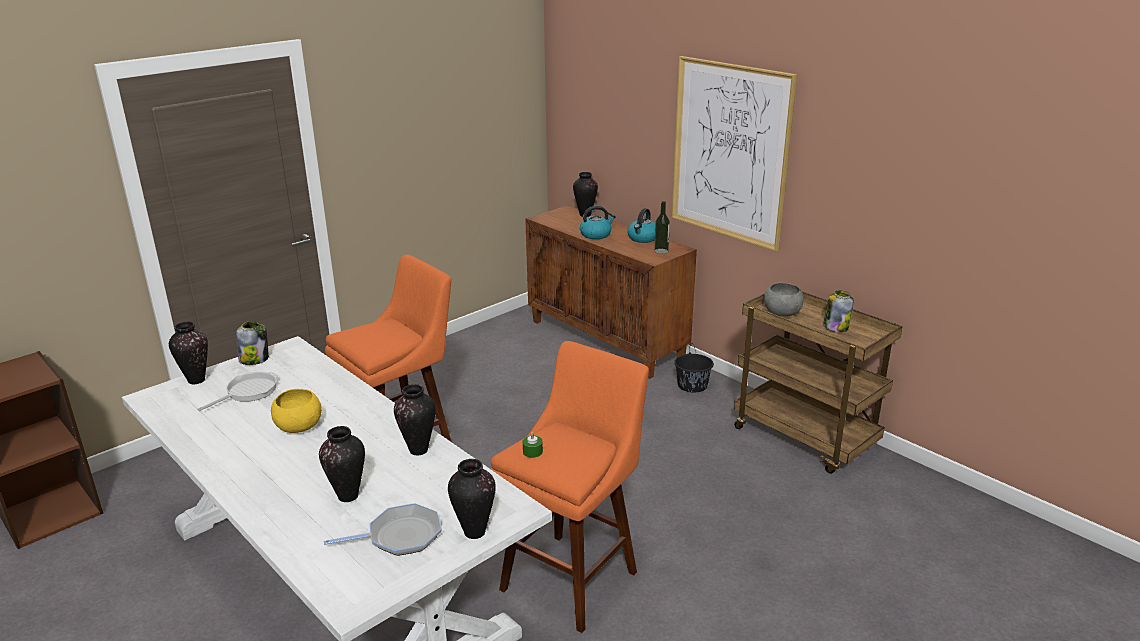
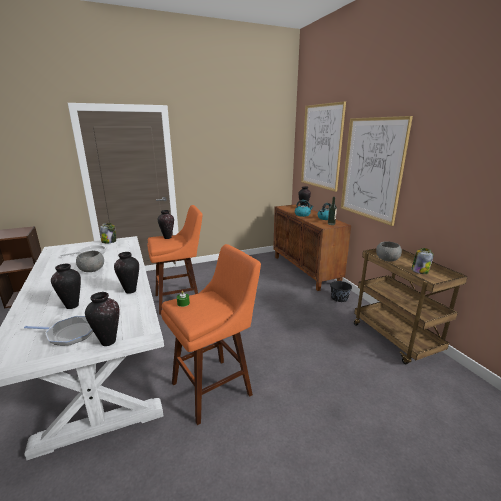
camera: 20 degrees right, 5 degrees down
vase [169,322,208,384] -> vase moved to [158,210,174,239]
yellow bowl [271,389,322,433] -> grey bowl [76,251,104,272]
none -> picture [301,101,346,192]

